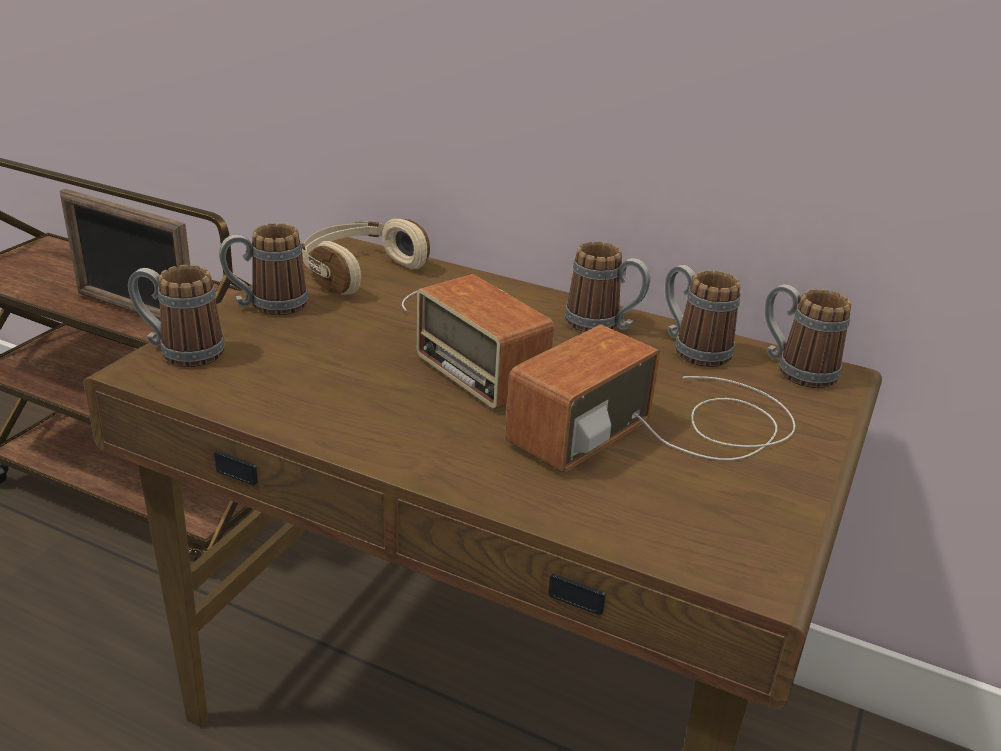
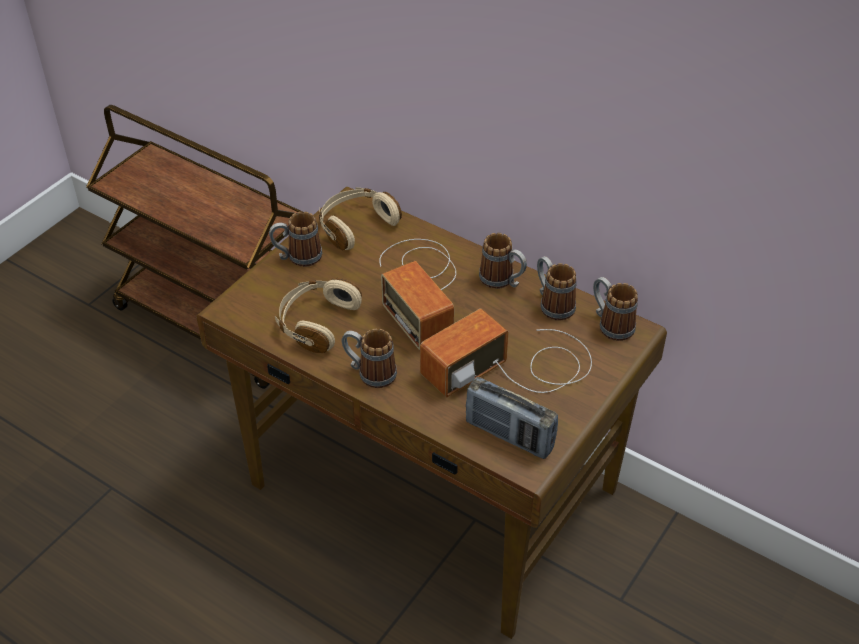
camera: 10 degrees right, 15 degrees up
picture frame [60,189,190,322] -> none
mug [128,265,225,367] -> mug moved to [342,329,397,388]
none -> beige headphones [275,278,362,353]
none -> radio [466,377,558,459]

